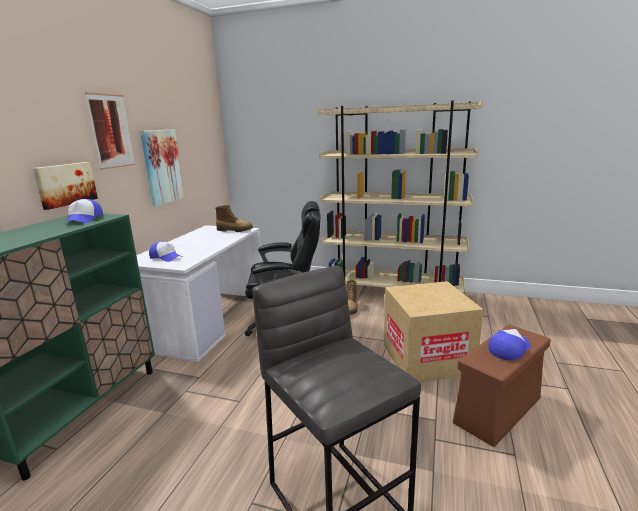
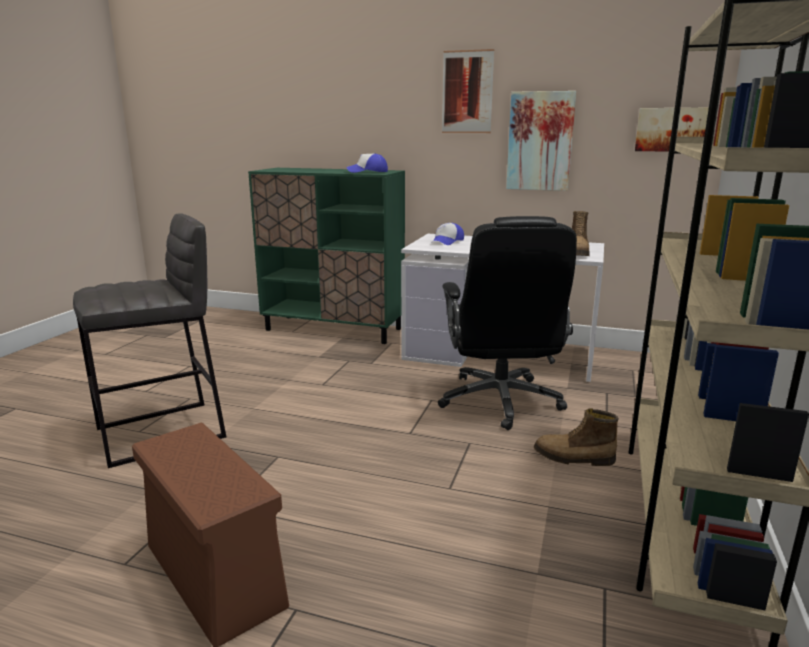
camera: 90 degrees right, 0 degrees up
picture [33,162,98,210] -> picture moved to [635,108,709,152]
cardboard box [384,281,484,382] -> none
cap [488,329,530,360] -> none

